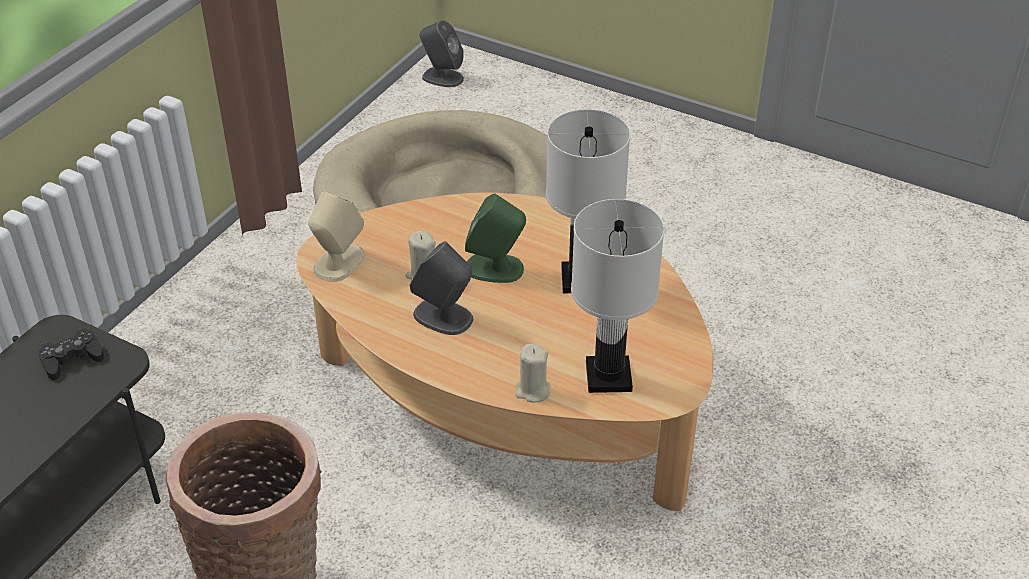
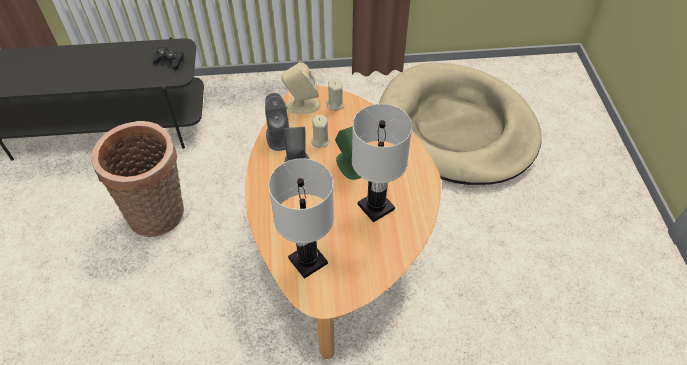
camera: 55 degrees right, 10 degrees up
grey speaker [420,20,464,87] -> grey speaker moved to [265,93,289,151]
beige candle [515,344,551,403] -> beige candle moved to [326,79,344,111]

